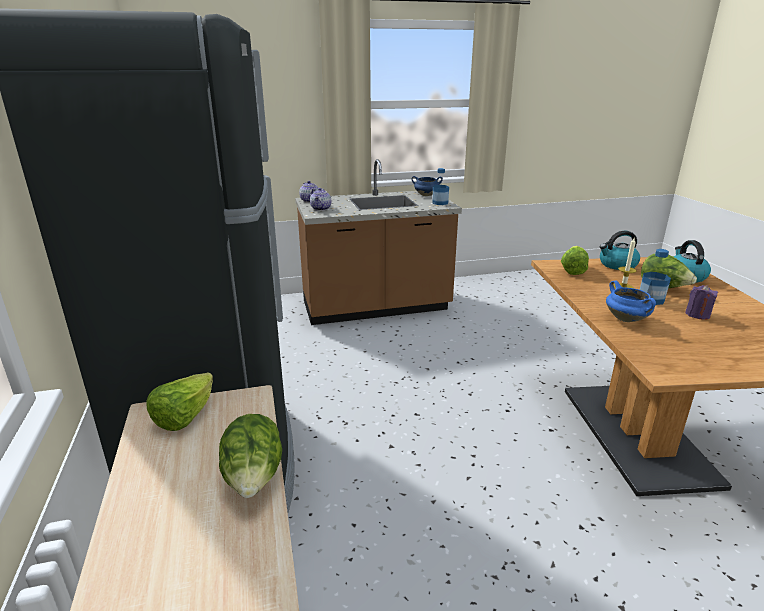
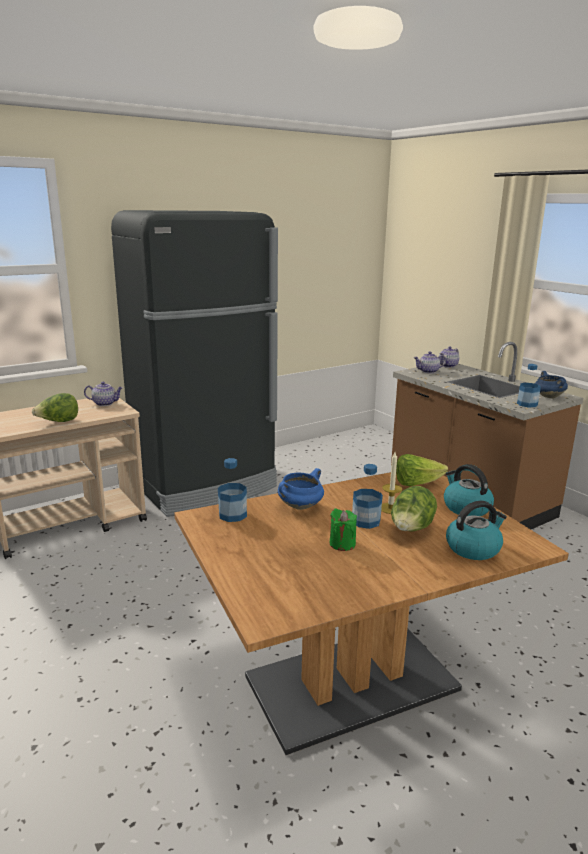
camera: 70 degrees right, 5 degrees down
lettuce [146,373,213,431] -> teapot [84,382,123,406]
purple candle [685,285,718,320] -> green candle [330,509,357,551]
none -> bottle [218,458,247,522]

